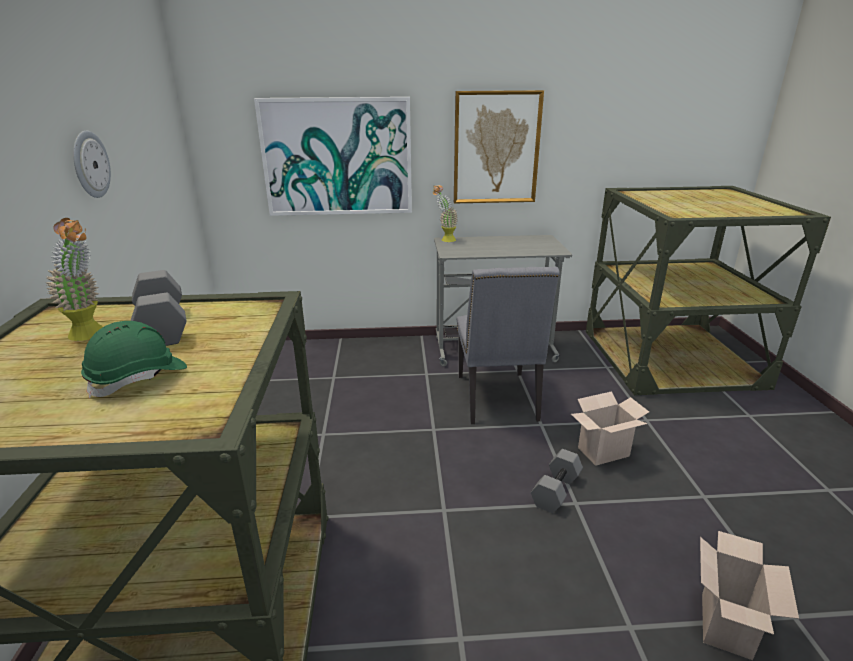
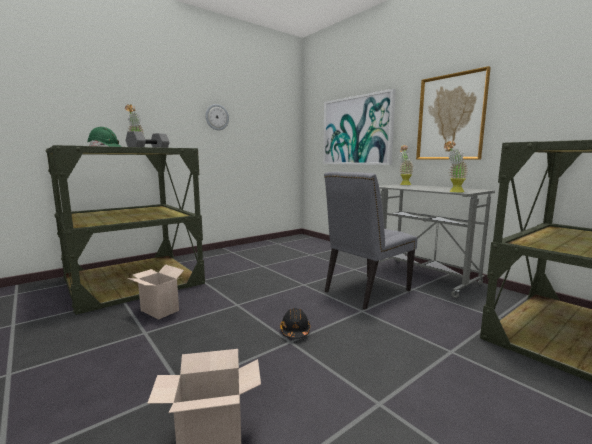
camera: 55 degrees right, 15 degrees down
grey dumbbell [531,449,583,513] -> black hard hat [280,308,310,339]
cardboard box [571,391,649,466] -> cardboard box moved to [127,264,184,319]
none -> potted plant [444,141,468,192]

